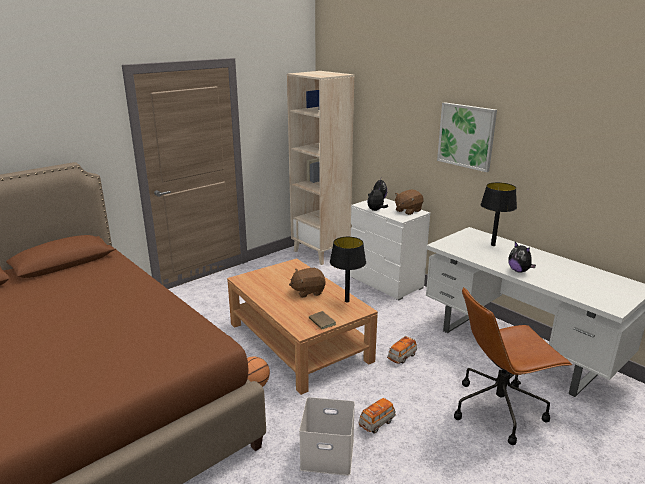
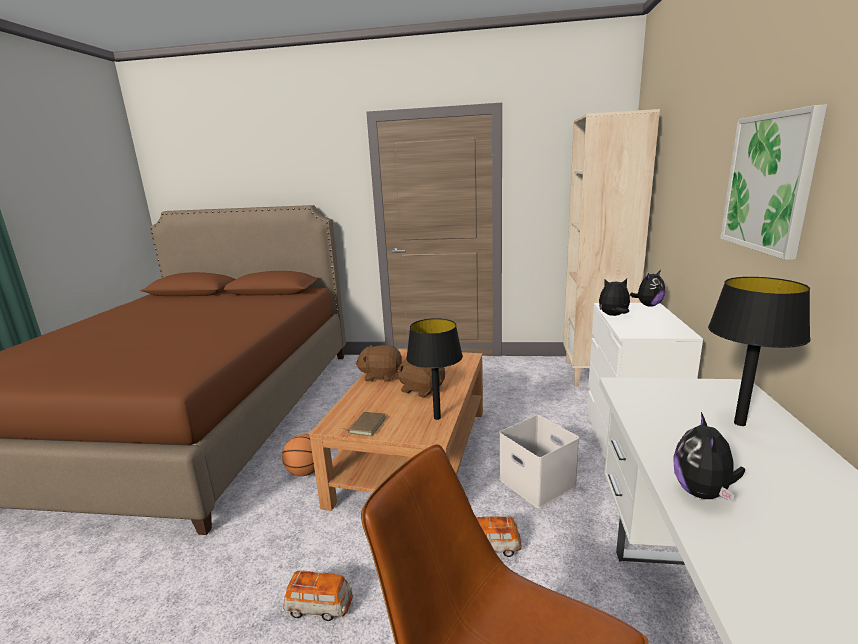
camera: 50 degrees right, 5 degrees down
white storage box [299,397,355,476] -> white storage box moved to [499,415,579,508]
brown plush toy [395,190,424,215] -> brown plush toy moved to [355,345,402,382]

